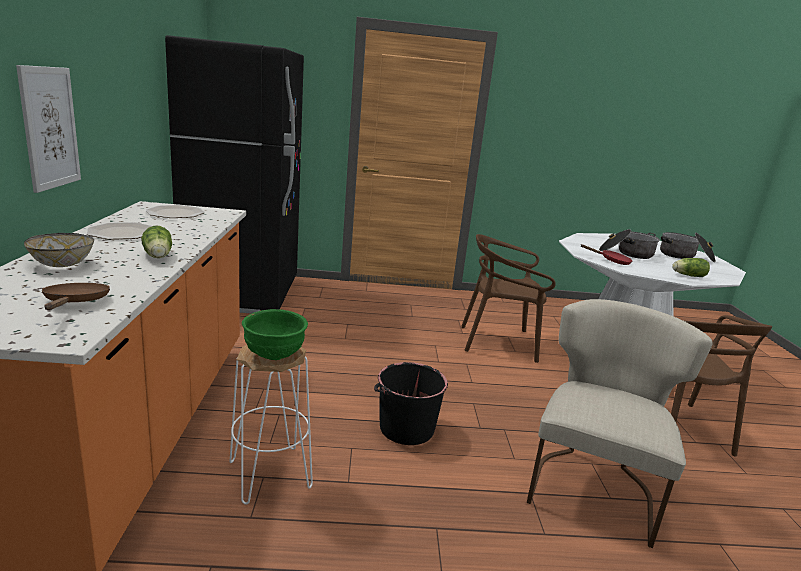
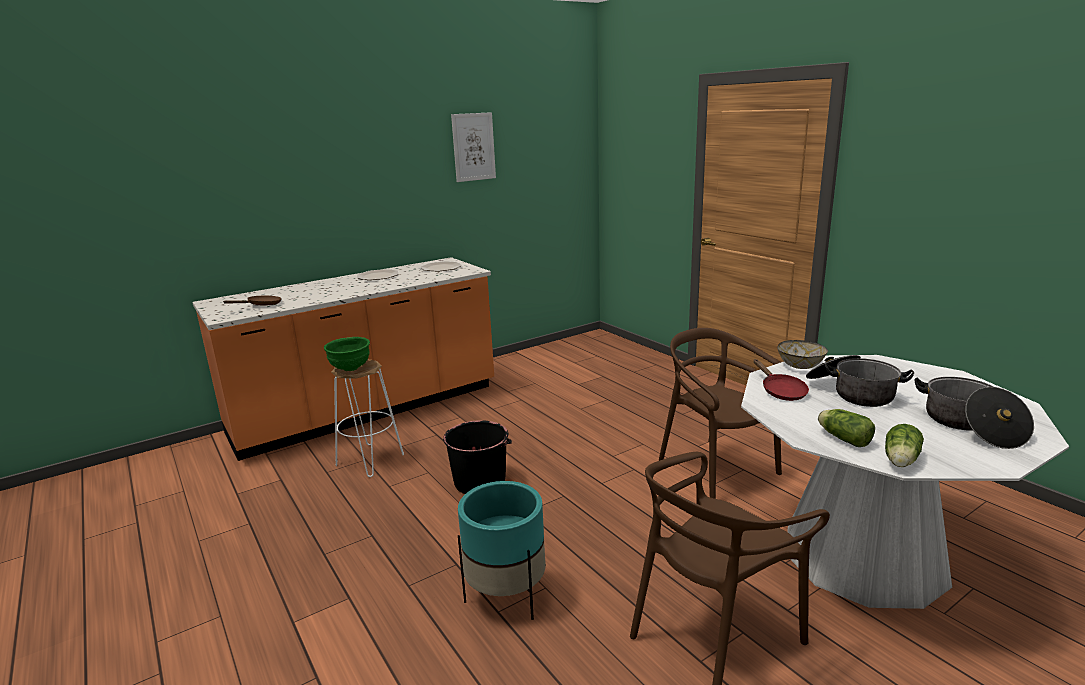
camera: 60 degrees right, 0 degrees up
picture [16,65,81,193] -> picture moved to [451,112,496,182]
bowl [24,233,94,267] -> bowl moved to [777,340,828,369]
lettuce [141,226,172,258] -> lettuce moved to [885,424,924,467]
black fridge [165,35,304,314] -> none
beige chair [527,299,713,548] -> turquoise planter [458,481,546,620]

